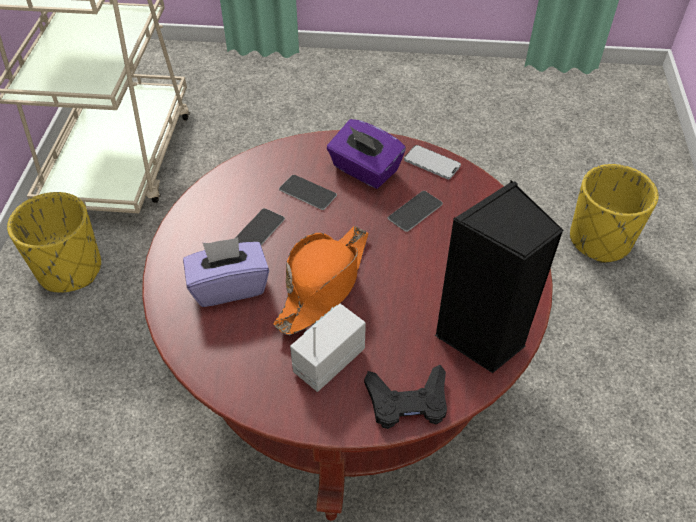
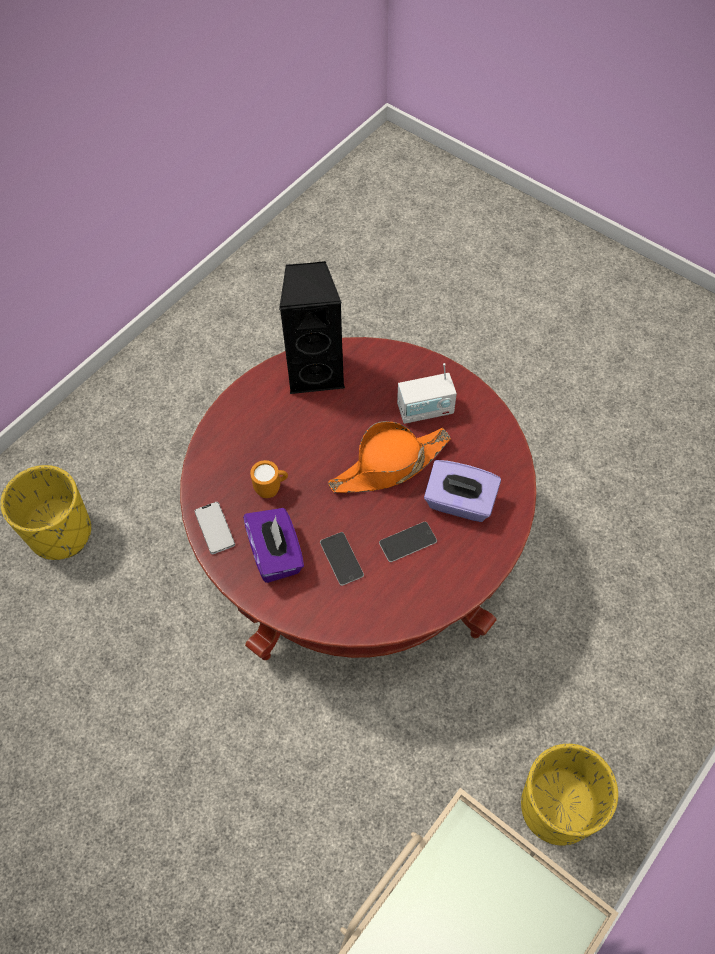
camera: 145 degrees left, 10 degrees up
black game controller [364,365,447,429] -> none
phone [388,191,443,232] -> orange mug [250,460,288,498]

